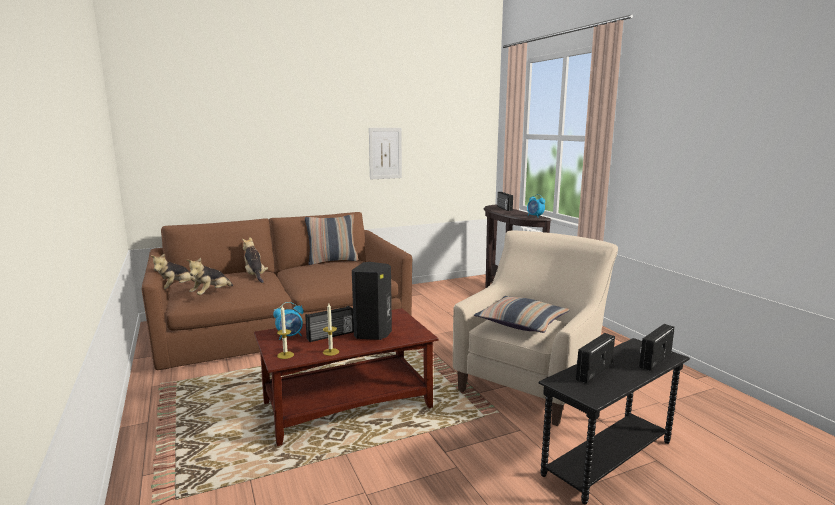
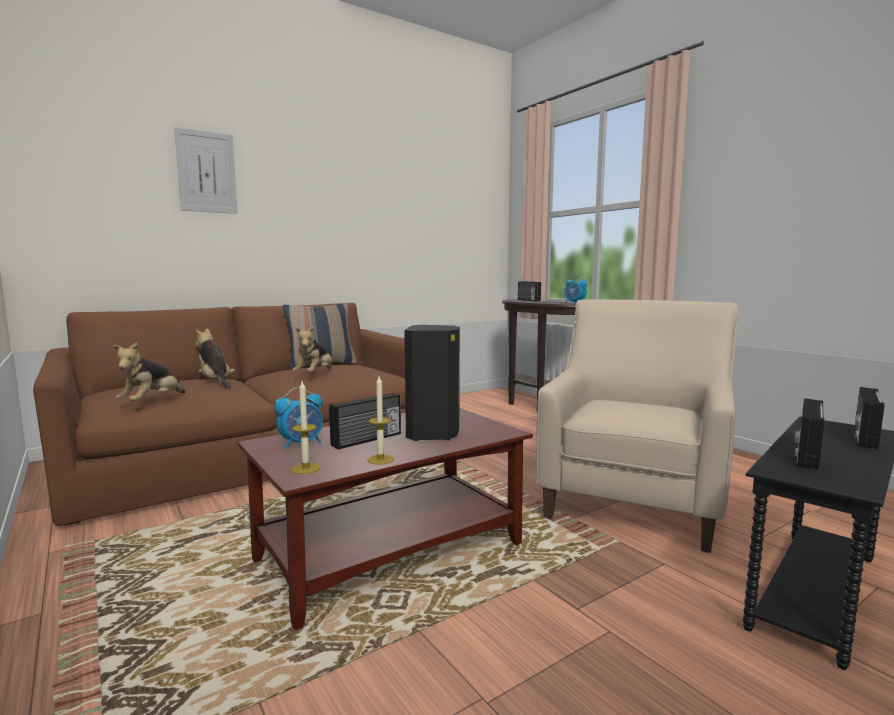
camera: 10 degrees left, 5 degrees down
plush toy [150,254,195,289] -> plush toy moved to [293,326,332,373]
picture [369,128,402,179] -> picture moved to [174,127,237,214]
pillow [474,296,570,333] -> none

